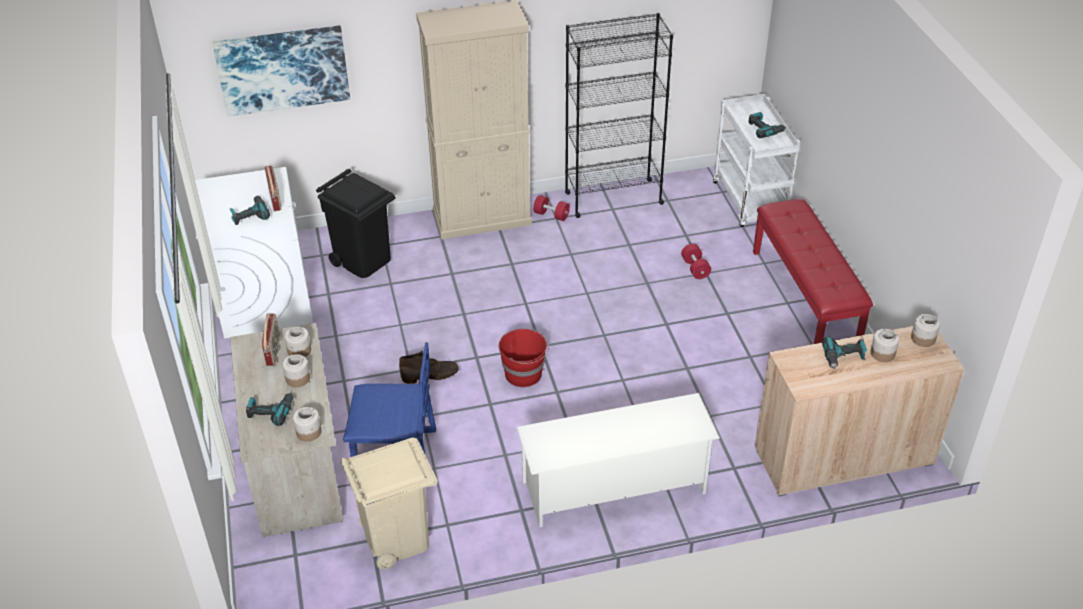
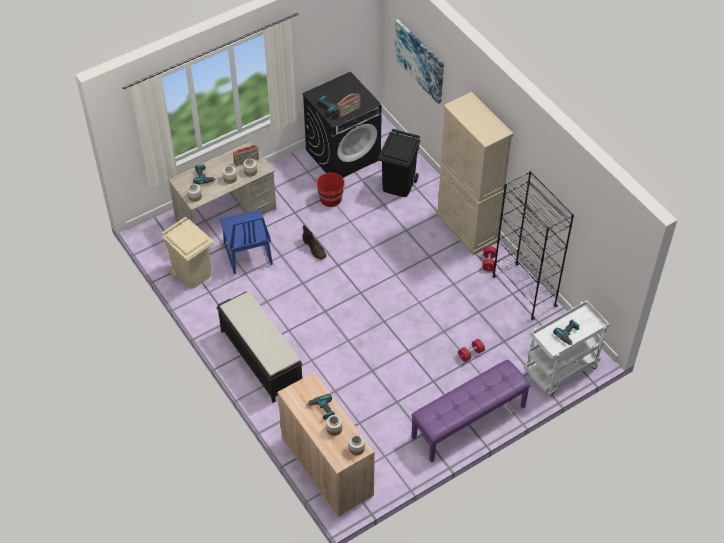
camera: 70 degrees right, 10 degrees up
white washing machine [195,167,313,339] -> black washing machine [302,72,382,178]
red bucket [499,329,549,387] -> red bucket moved to [316,173,345,207]
white shoe rack [517,393,720,527] -> black bench [216,291,303,403]
red bench [753,199,873,344] -> purple bench [411,360,530,463]

